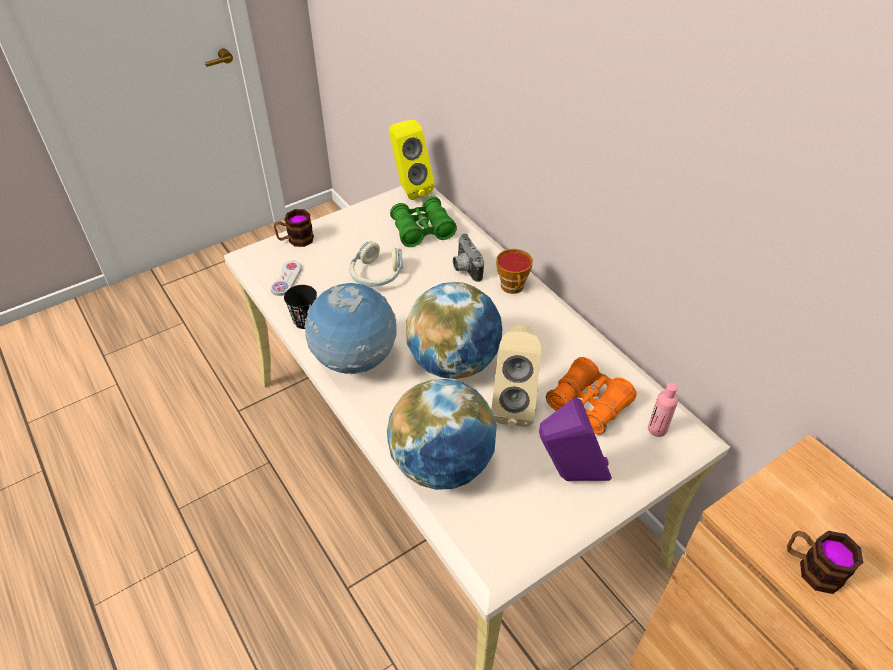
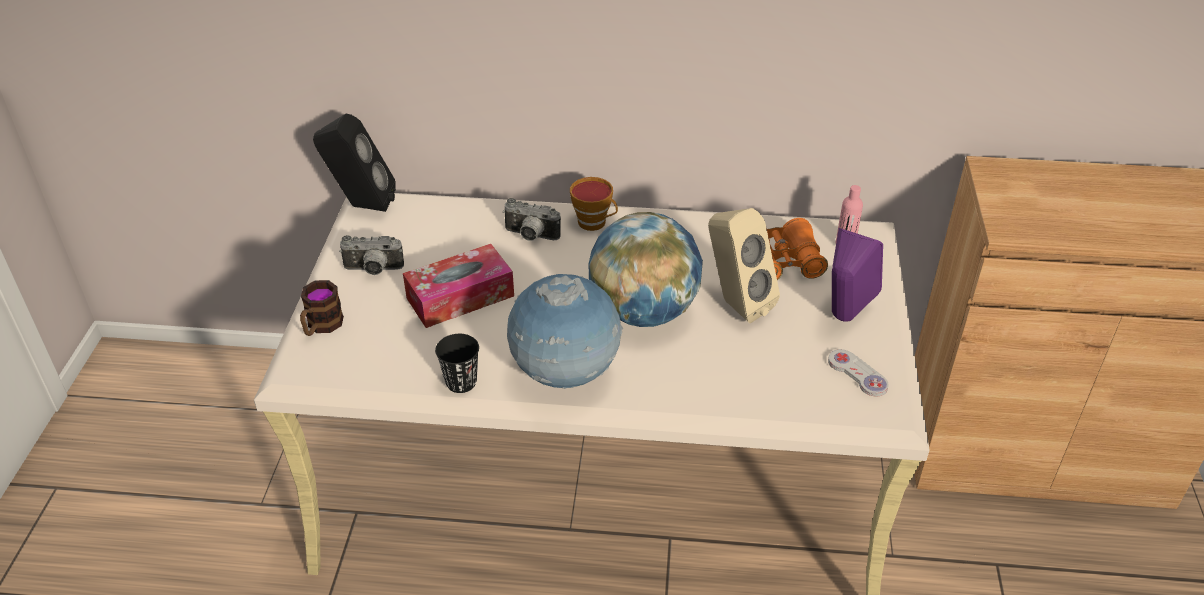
camera: 50 degrees left, 5 degrees down
white game controller [270,261,302,296] -> white game controller moved to [828,349,889,396]
headphones [349,241,403,287] -> tissue box [403,244,514,328]
globe [387,379,497,490] -> none
yellow speaker [389,120,435,200] -> black speaker [313,114,396,212]
green binoculars [390,196,457,247] -> none
mug [787,531,863,594] -> none
none -> camera [339,235,404,275]

